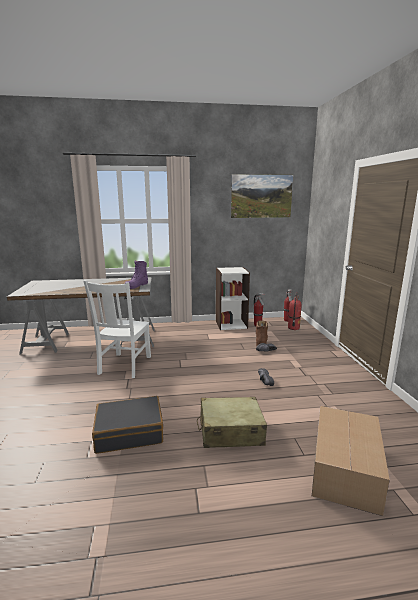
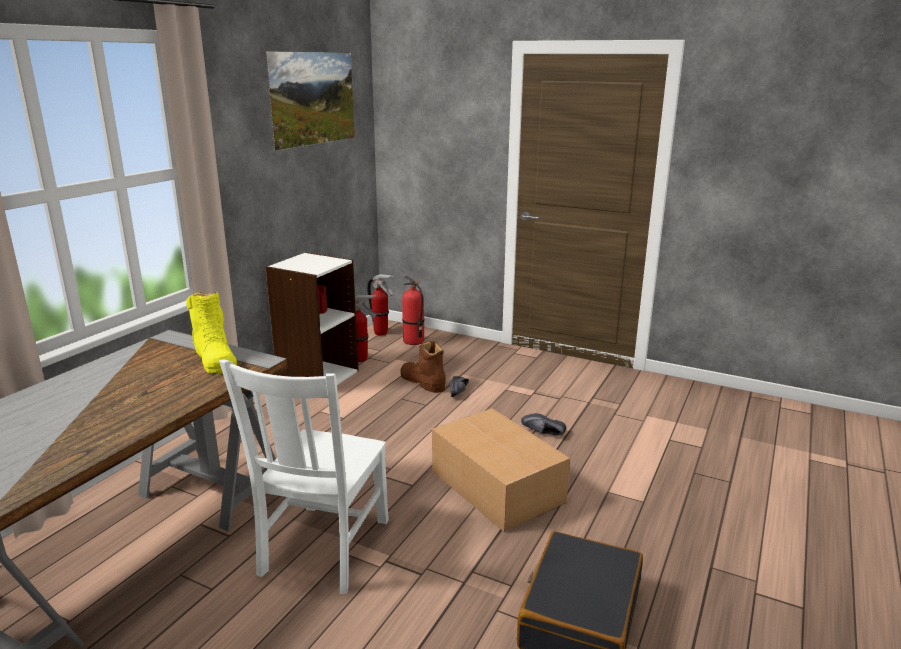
camera: 55 degrees left, 5 degrees up
white chair [84,281,151,378] -> white chair turned 60 degrees clockwise [219,359,389,594]
purple boot [125,260,148,289] -> yellow boot [186,292,237,374]
beige suitcase [197,397,267,448] -> none
cardboard box [312,406,390,516] -> cardboard box moved to [432,408,570,532]

